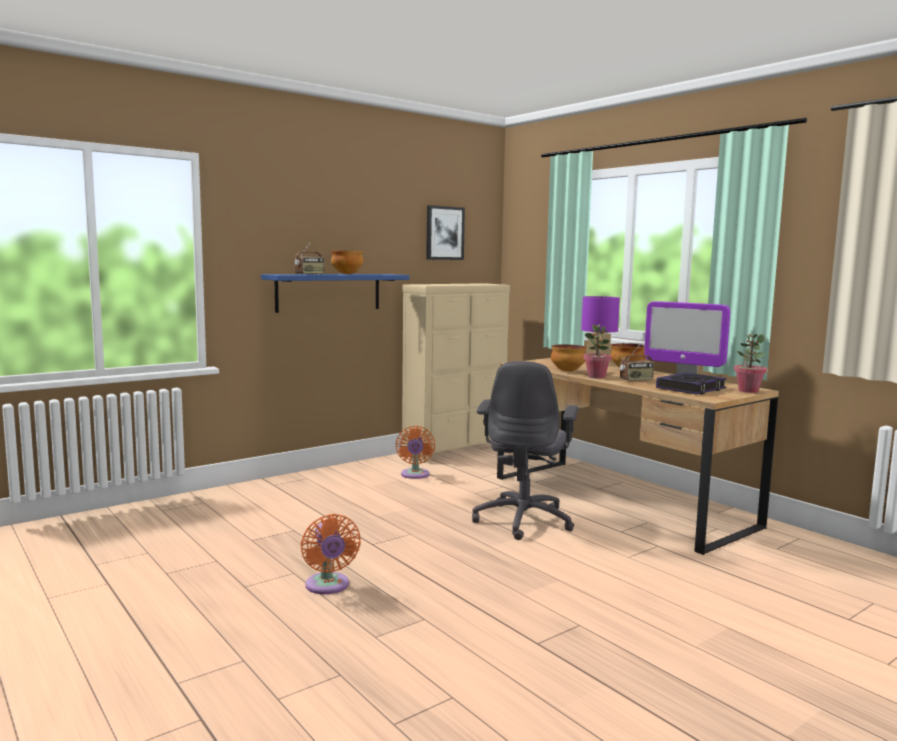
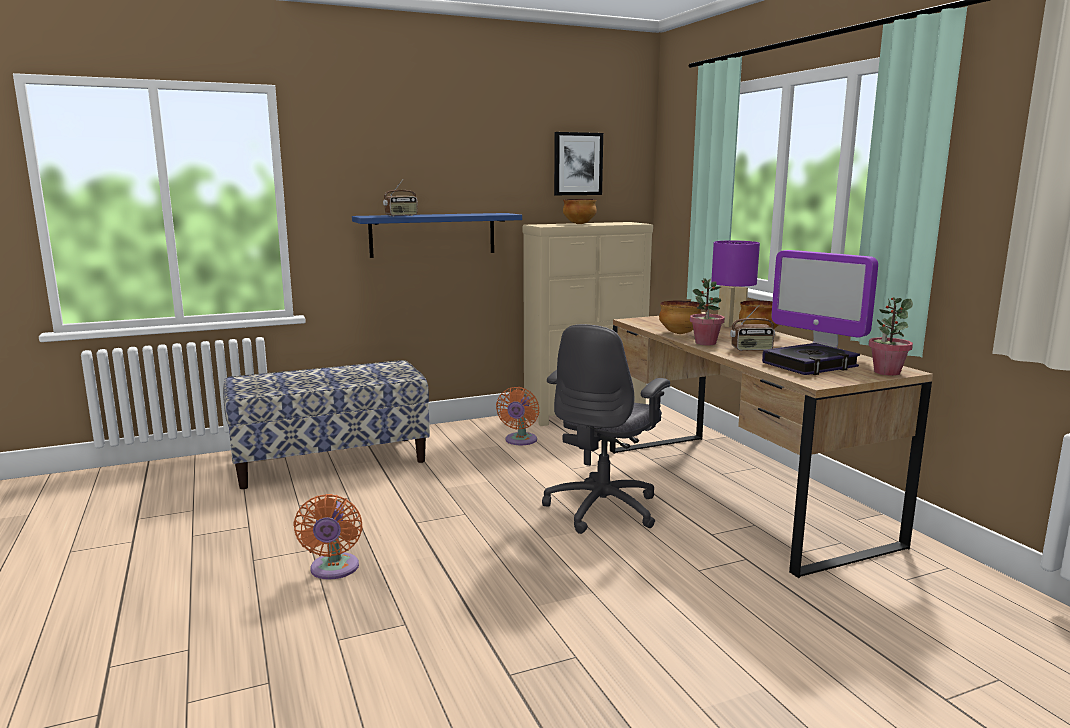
camera: 15 degrees right, 5 degrees up
bowl [331,250,364,274] -> bowl moved to [563,199,597,224]
none -> bench [223,360,430,489]

